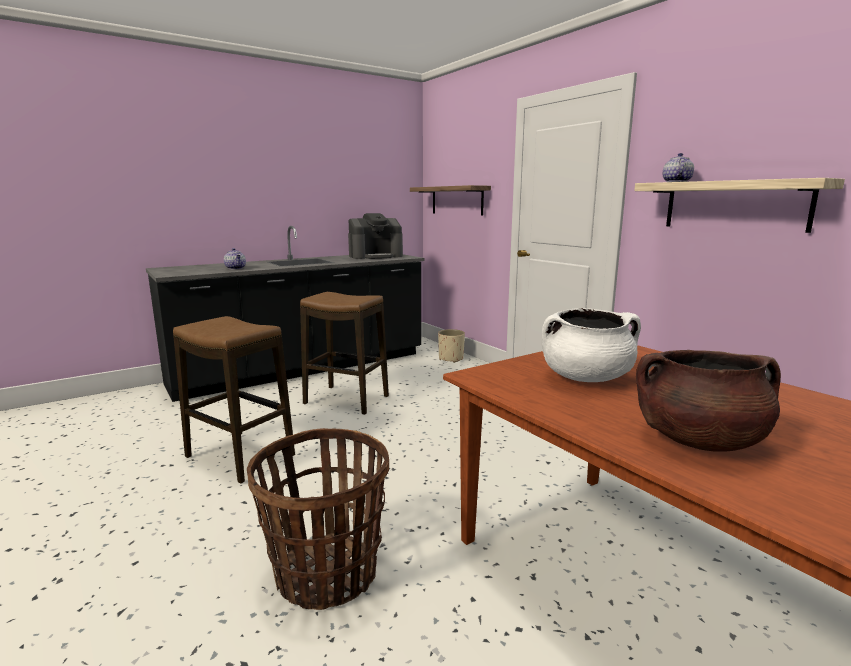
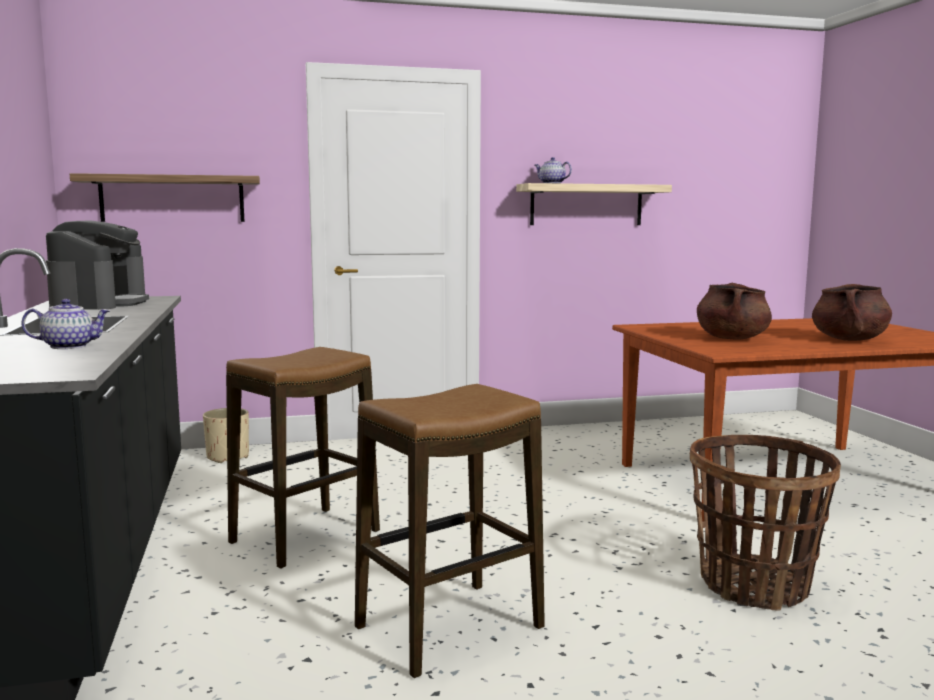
camera: 70 degrees left, 5 degrees down
white cooking pot [542,308,641,382] -> brown cooking pot [697,283,772,340]

